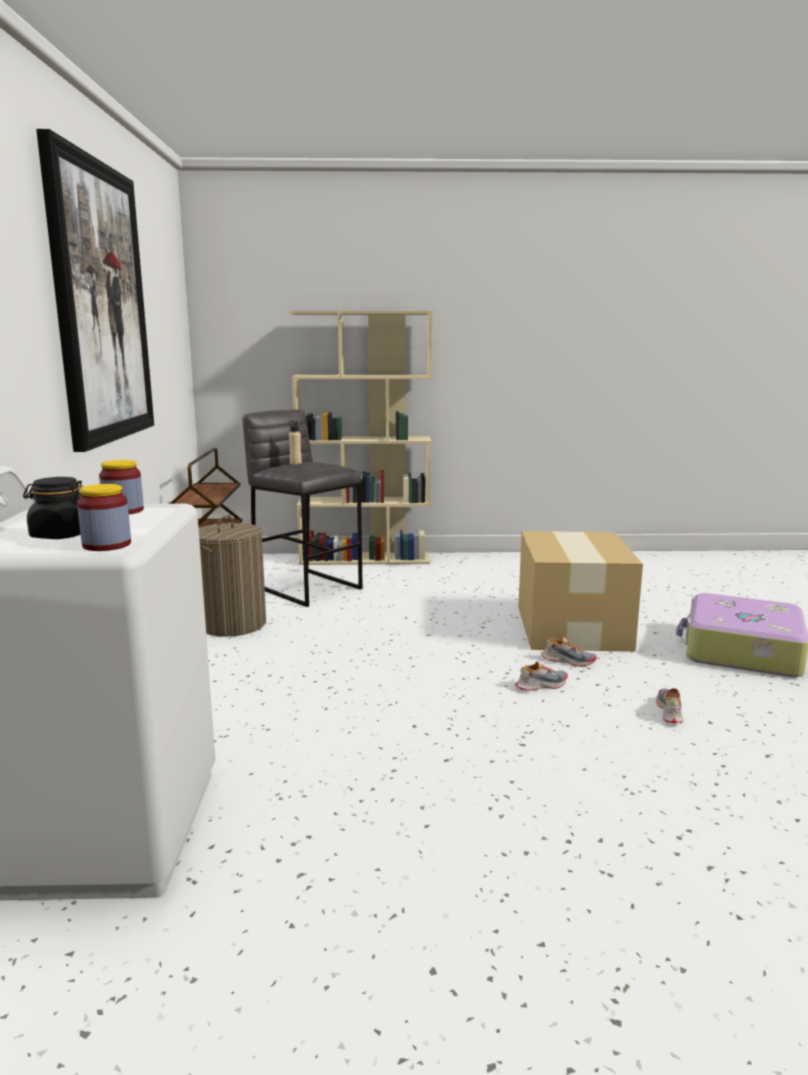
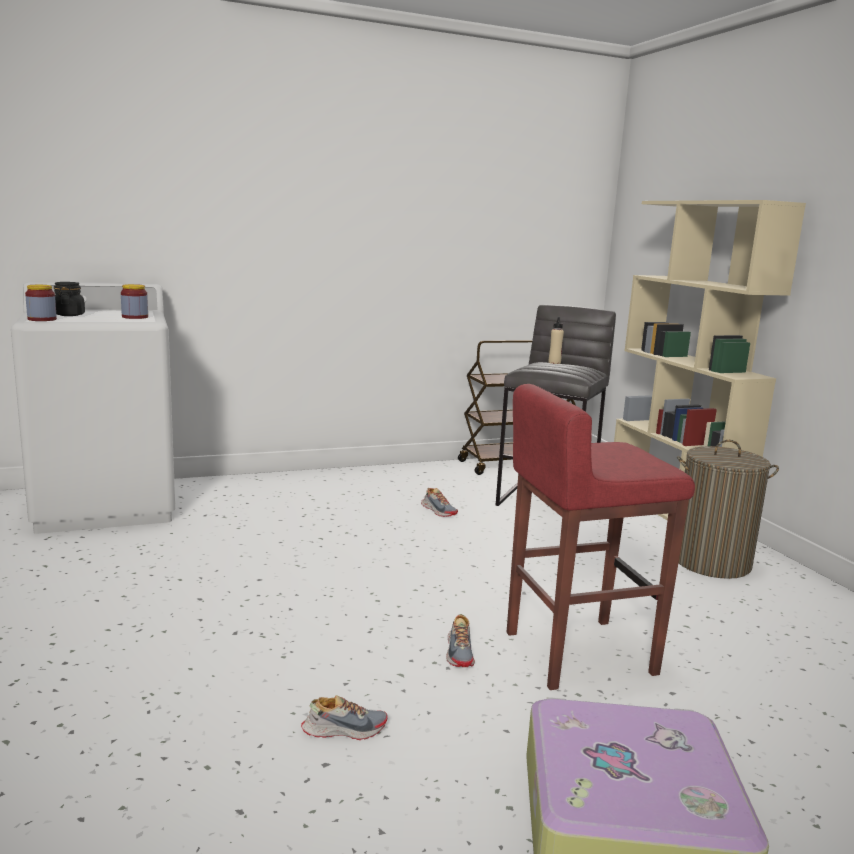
camera: 70 degrees right, 0 degrees up
picture [36,129,154,452] -> none
laundry basket [199,515,266,637] -> laundry basket moved to [677,440,779,579]
shoe [515,662,568,691] -> shoe moved to [421,488,458,517]
cardboard box [518,531,643,652] -> red stool [507,384,695,690]

